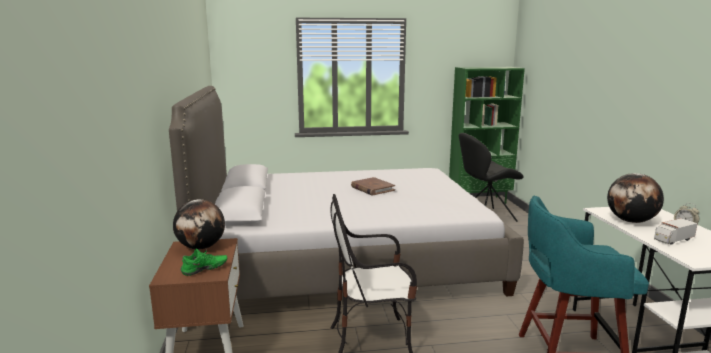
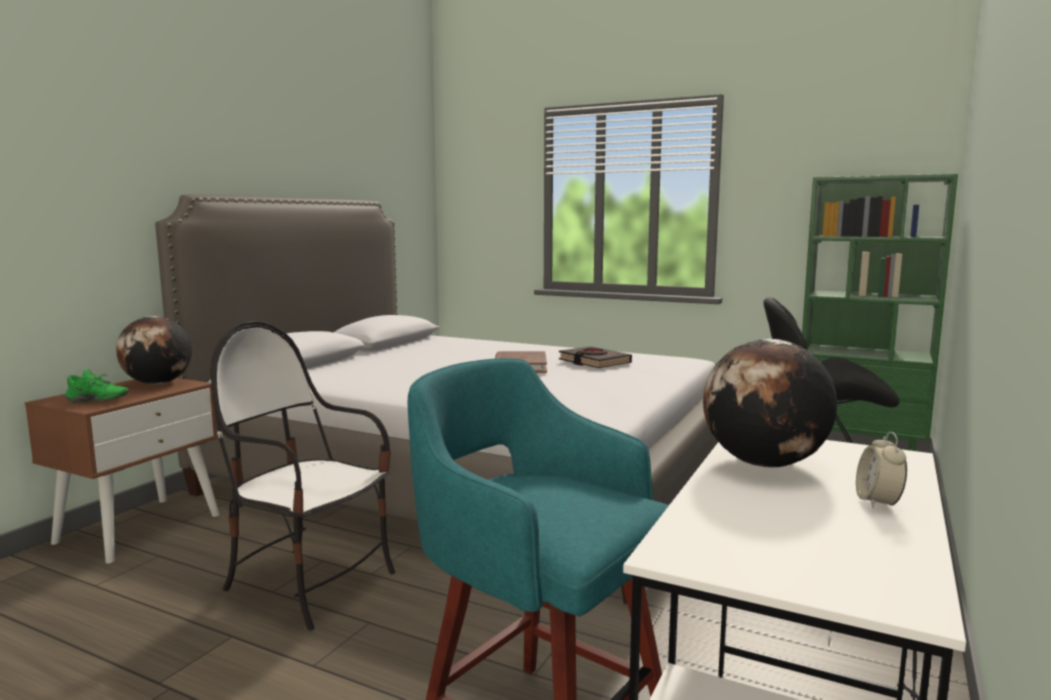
camera: 35 degrees right, 5 degrees down
toy truck [654,218,698,245] -> none
none -> black book [559,346,632,368]

